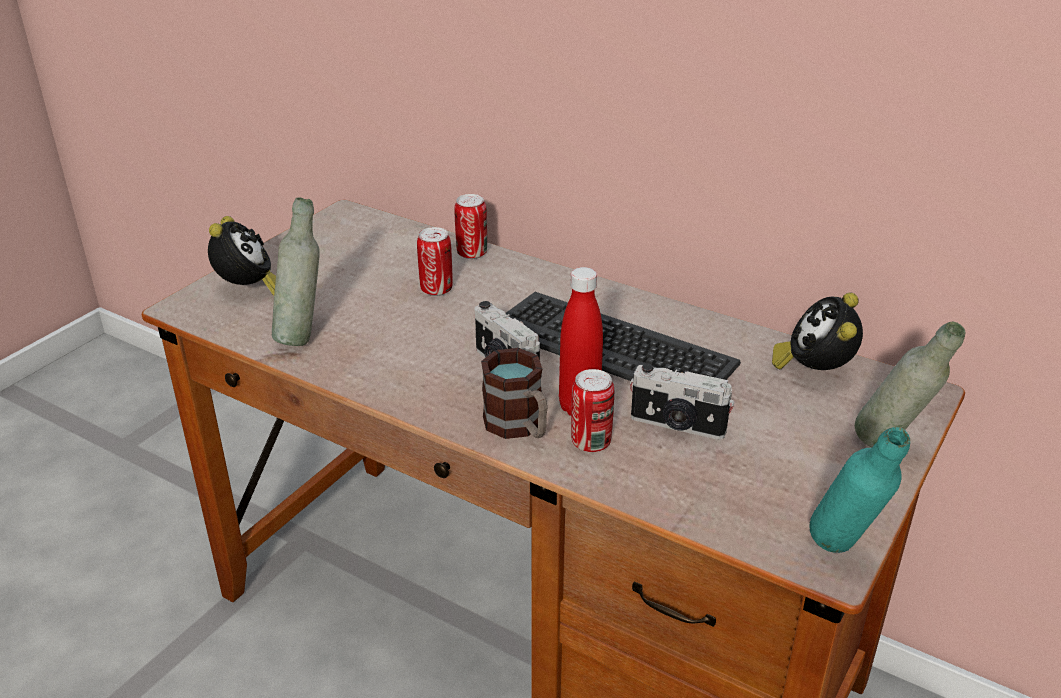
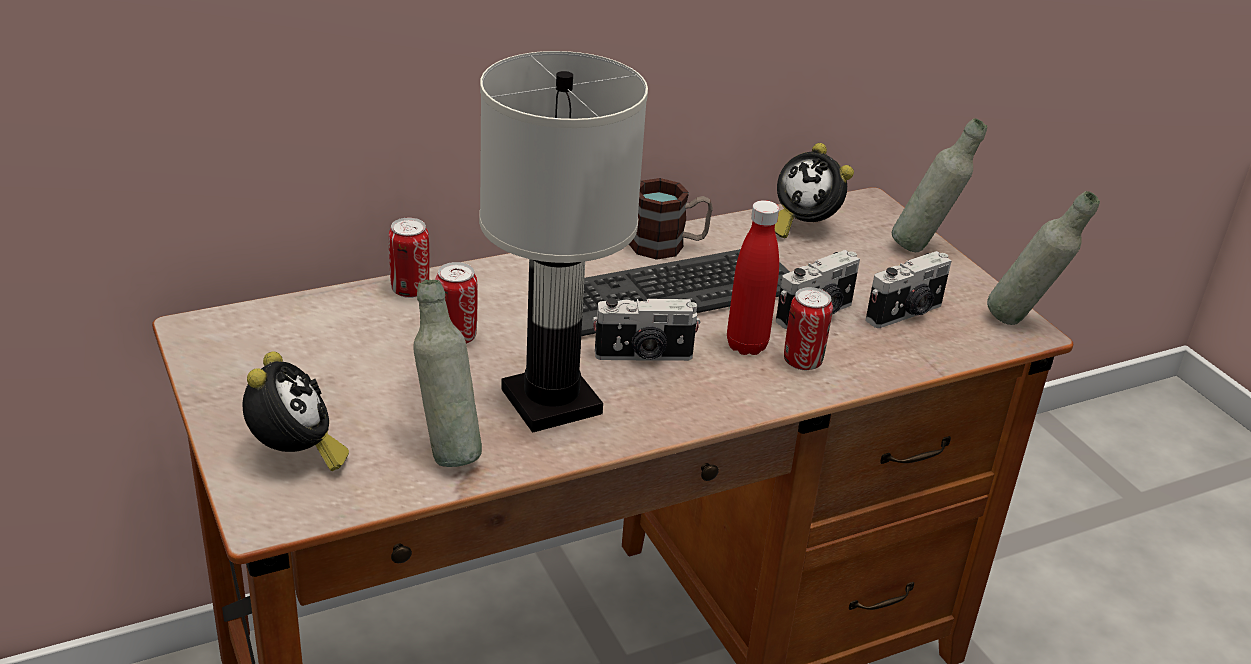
camera: 60 degrees left, 0 degrees up
alarm clock [208,216,276,296] -> alarm clock turned 60 degrees clockwise [242,351,349,471]
mug [481,348,548,439] -> mug moved to [629,178,713,260]
turquoise bottle [809,427,910,553] -> grey bottle [987,191,1100,325]
none -> white table lamp [479,51,648,433]
none -> camera [866,251,952,328]

